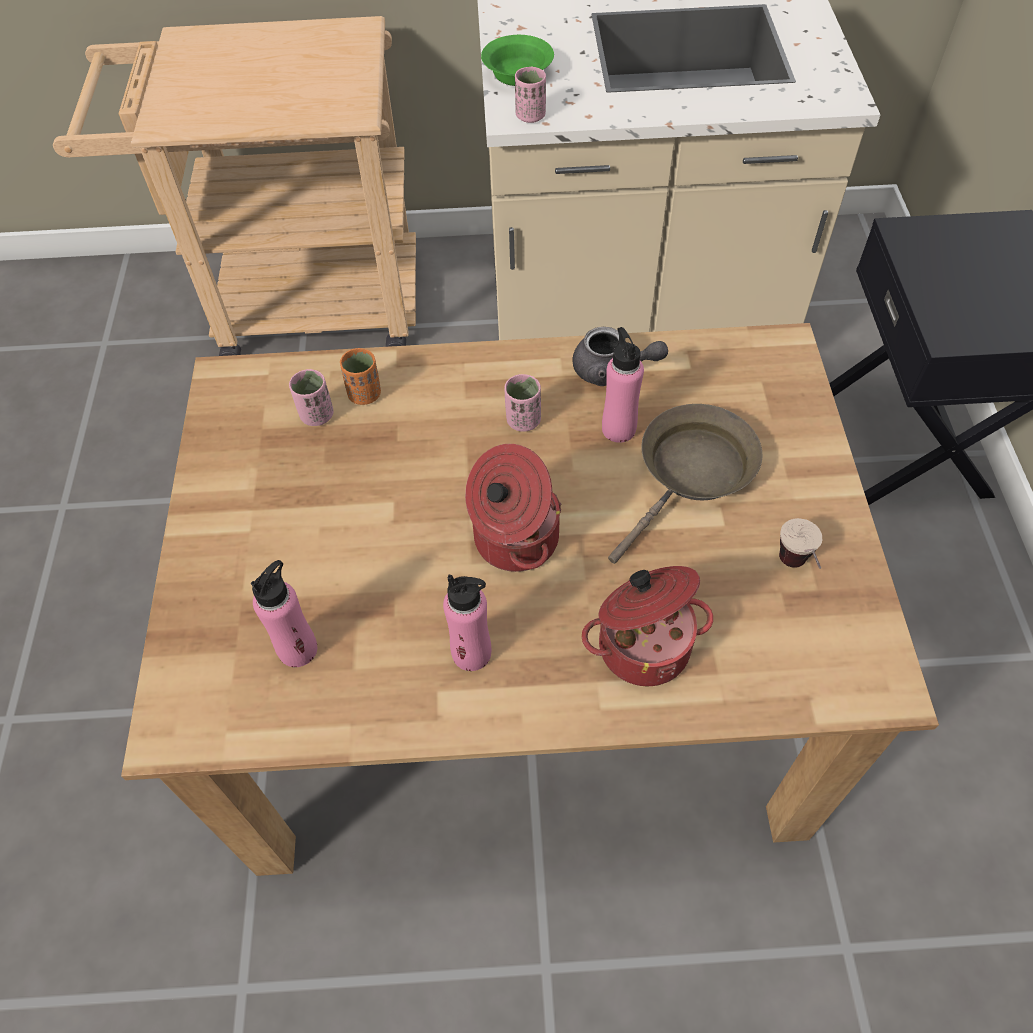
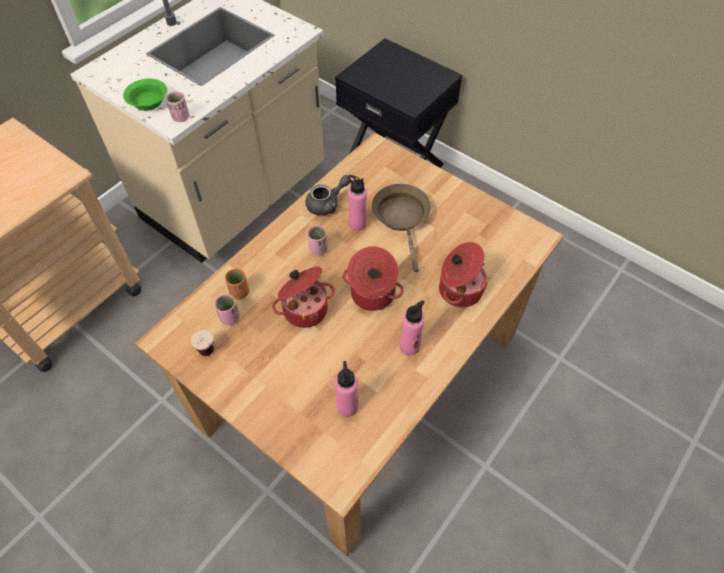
camera: 50 degrees left, 0 degrees up
cup [779,518,822,569] -> cup moved to [191,330,220,356]
none -> cooking pot [272,267,335,328]

